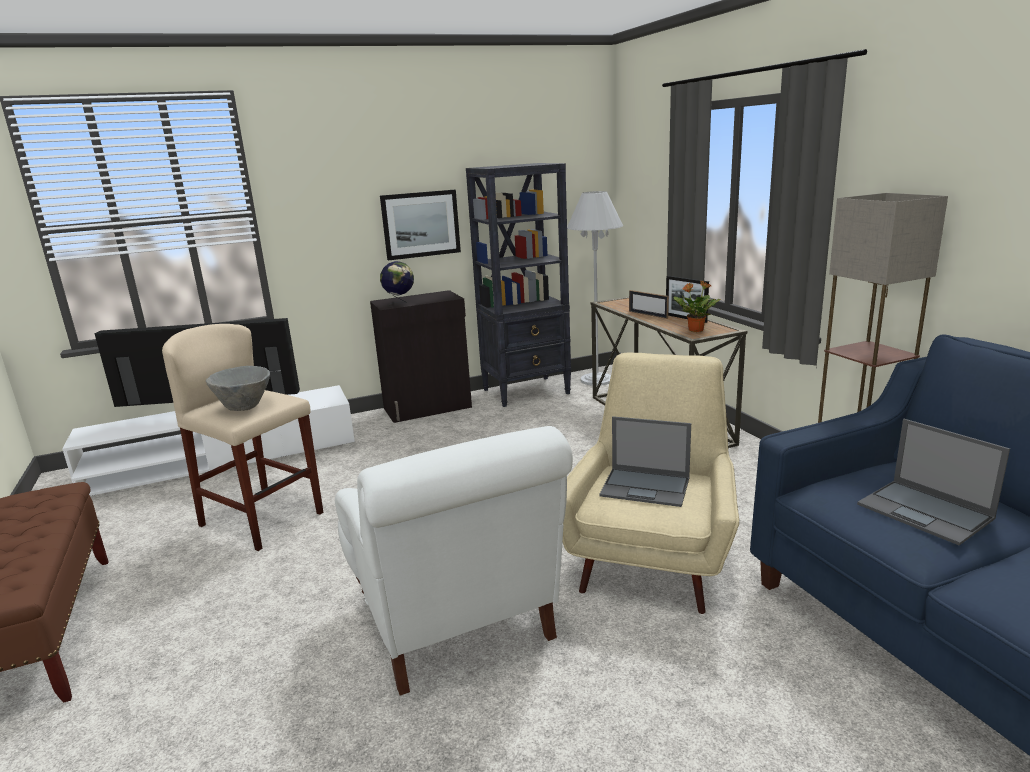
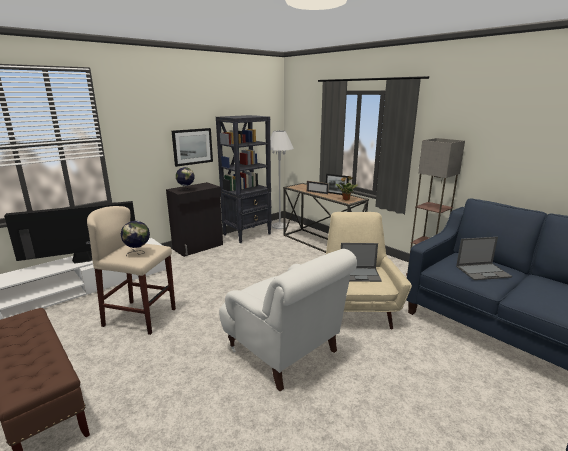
camera: 20 degrees left, 0 degrees up
grey bowl [206,366,270,411] -> globe [121,221,150,256]
laptop [857,419,1010,545] -> laptop turned 45 degrees counterclockwise [456,237,512,280]

